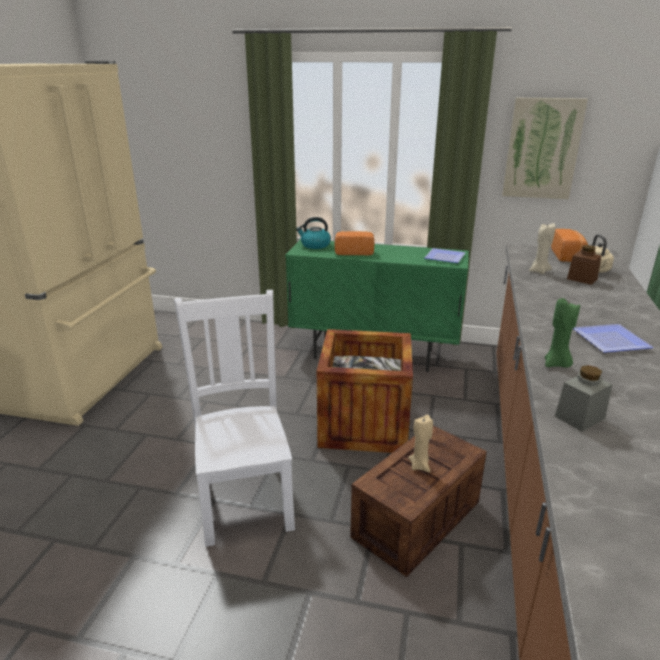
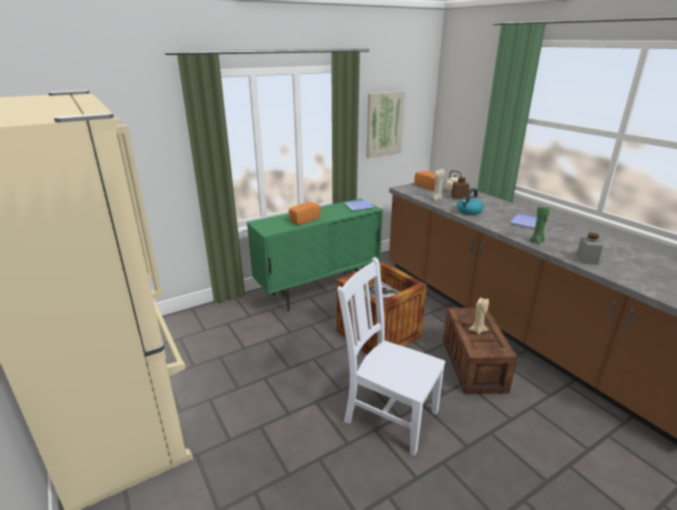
camera: 45 degrees left, 0 degrees up
kettle [296,217,331,249] -> kettle moved to [457,188,483,215]

